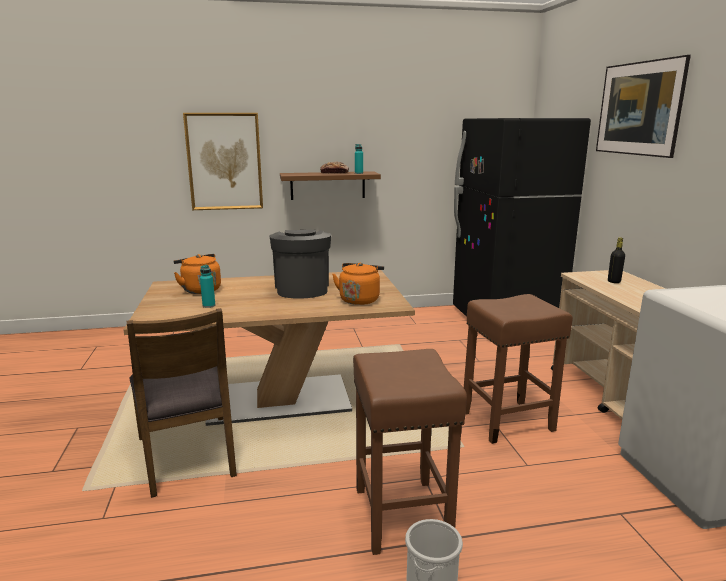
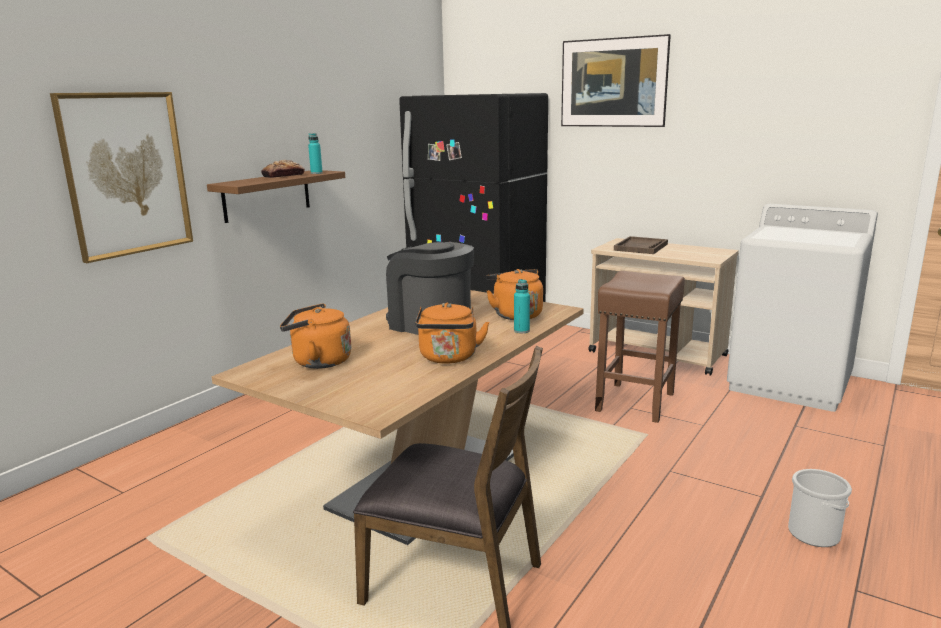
camera: 45 degrees left, 0 degrees up
turquoise bottle [200,265,215,308] -> turquoise bottle moved to [514,279,530,333]
brown stool [353,349,467,555] -> none
black bottle [608,238,625,283] -> brown tray [614,236,668,254]
none -> orange kettle [415,302,489,364]

